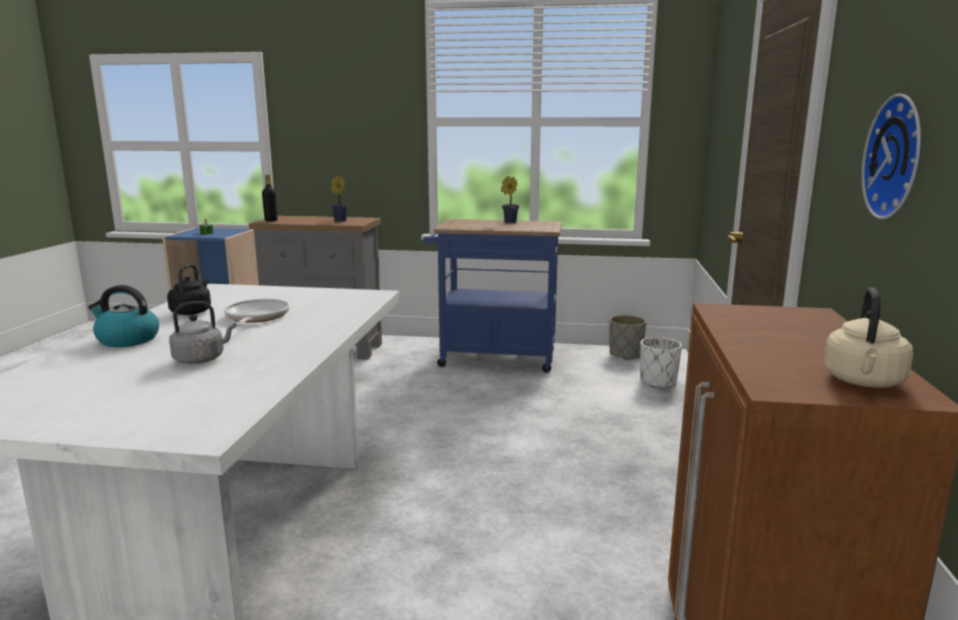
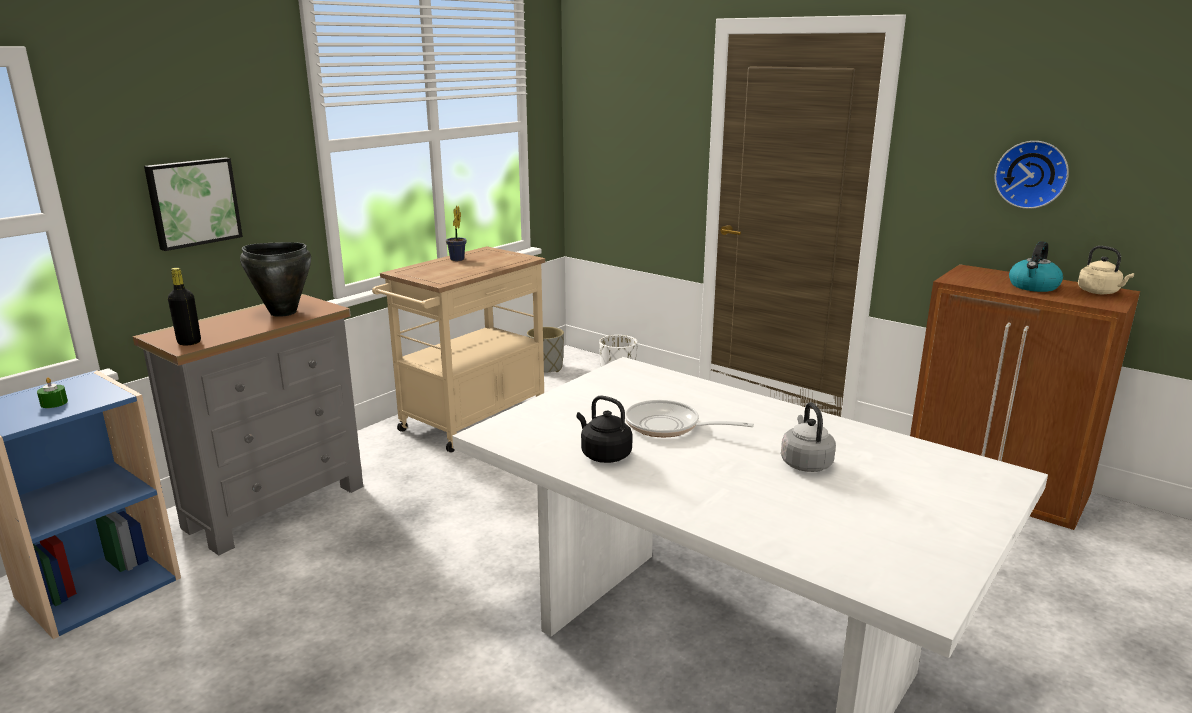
camera: 60 degrees left, 5 degrees up
kettle [88,285,159,347] -> kettle moved to [1009,241,1063,292]
potted plant [331,175,348,222] -> black cooking pot [240,242,311,317]
blue cart [423,219,562,373] -> beige cart [372,246,545,453]
none -> picture [144,157,243,251]

